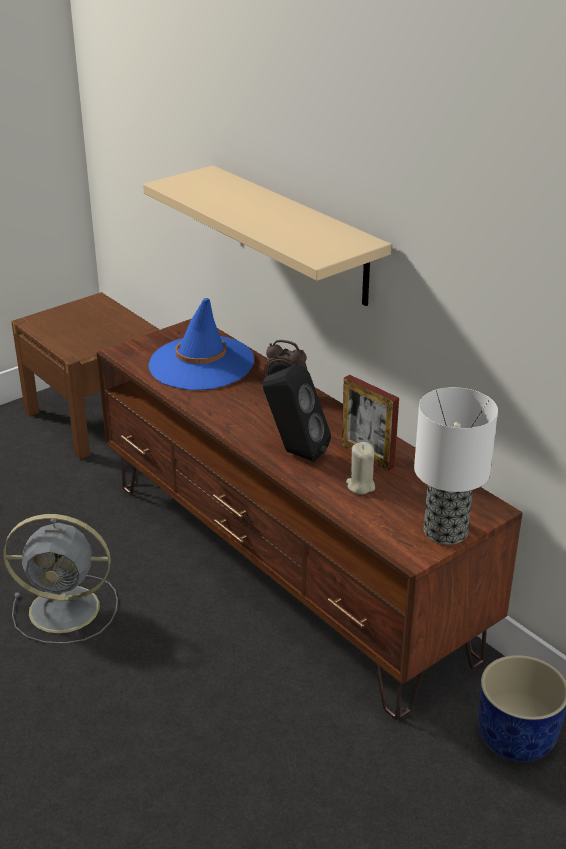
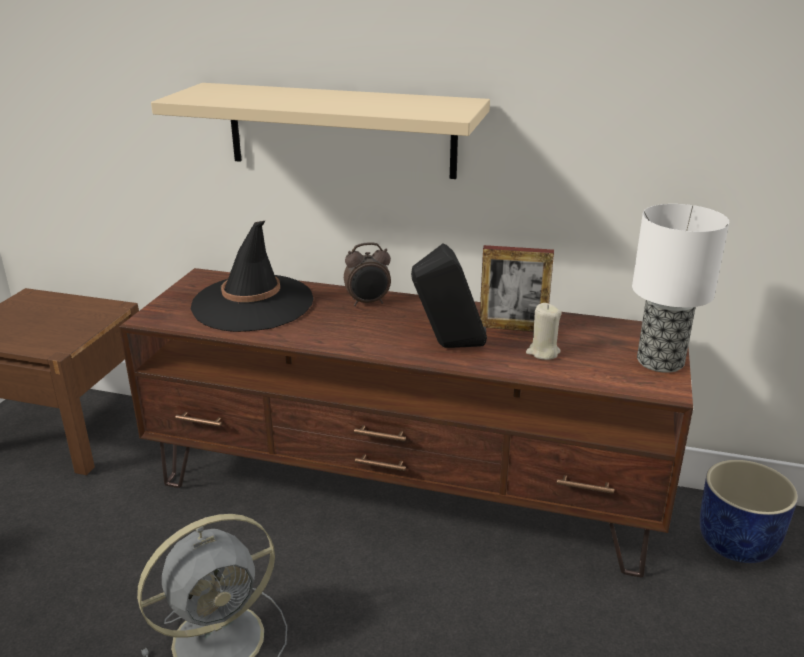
camera: 35 degrees left, 5 degrees down
blue hat [148,298,254,390] -> black hat [191,220,314,332]

